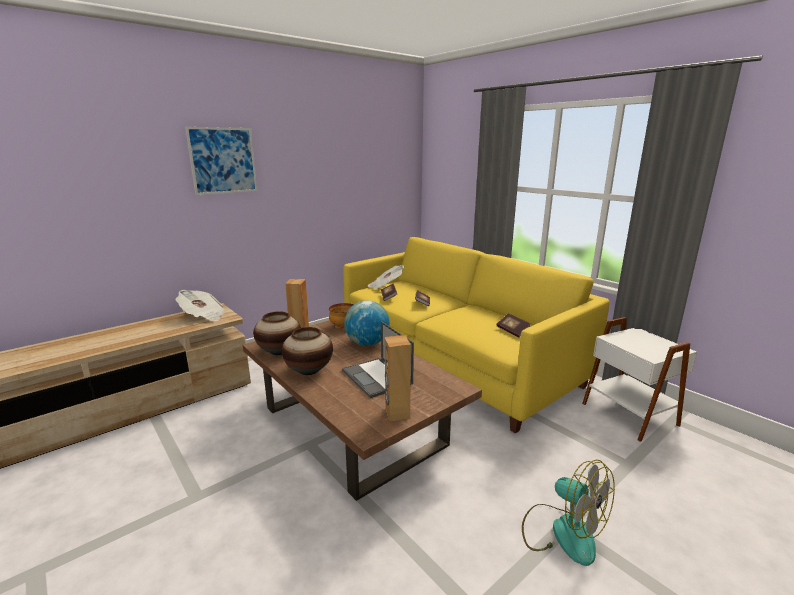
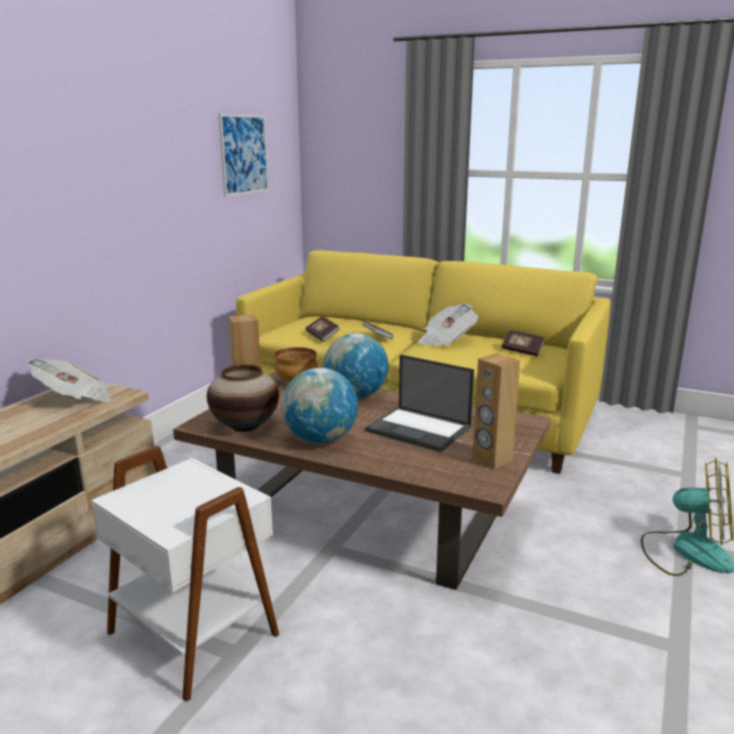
camera: 25 degrees left, 0 degrees up
picture [185,127,257,195] -> picture moved to [219,114,269,197]
vase [282,327,333,375] -> globe [282,368,358,444]
newspaper [368,265,404,289] -> newspaper moved to [419,304,478,346]
white side table [582,317,697,442] -> white side table moved to [91,446,279,701]

